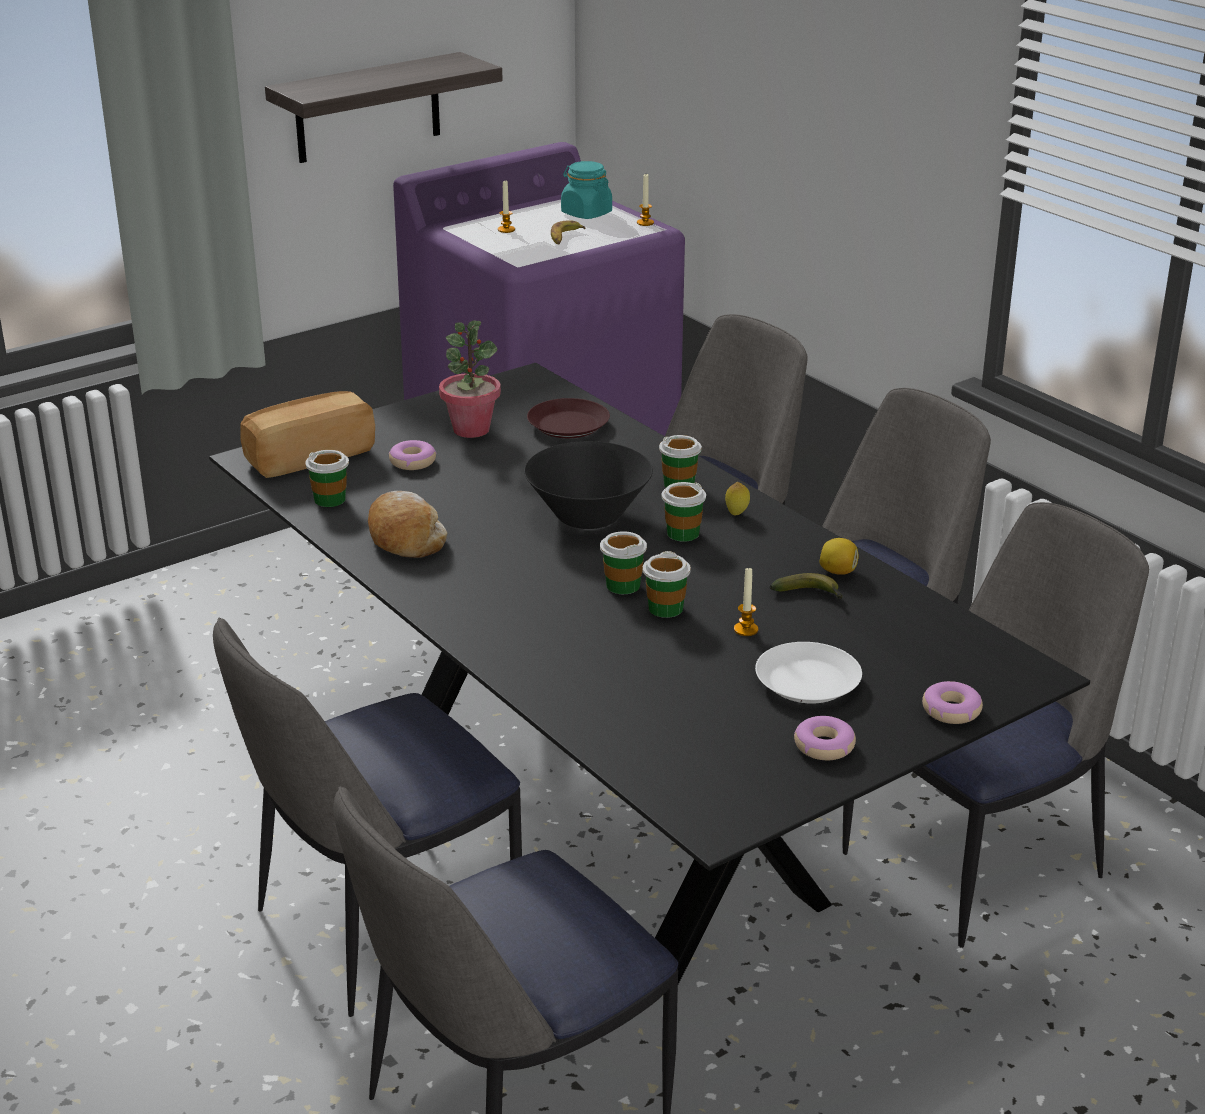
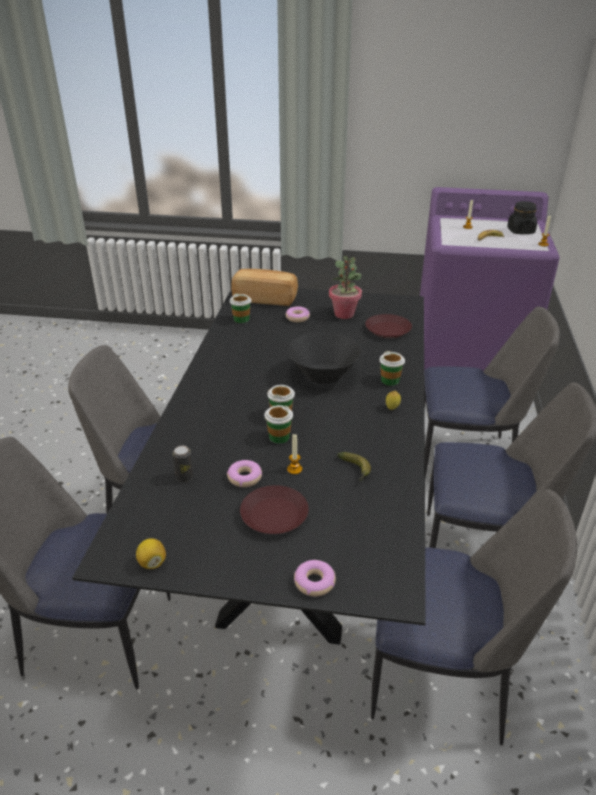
camera: 45 degrees right, 5 degrees up
shelf [265,52,503,163] -> none
bread [368,491,447,558] -> none
turquoise jar [561,161,612,219] -> black jar [507,201,537,234]
cup [662,482,706,542] -> none
white plate [755,642,862,704] -> brown plate [240,485,309,534]
donut [794,716,856,760] -> donut moved to [227,460,262,487]
lemon [819,538,859,575] -> lemon moved to [136,538,166,569]
none -> can [172,446,194,482]

